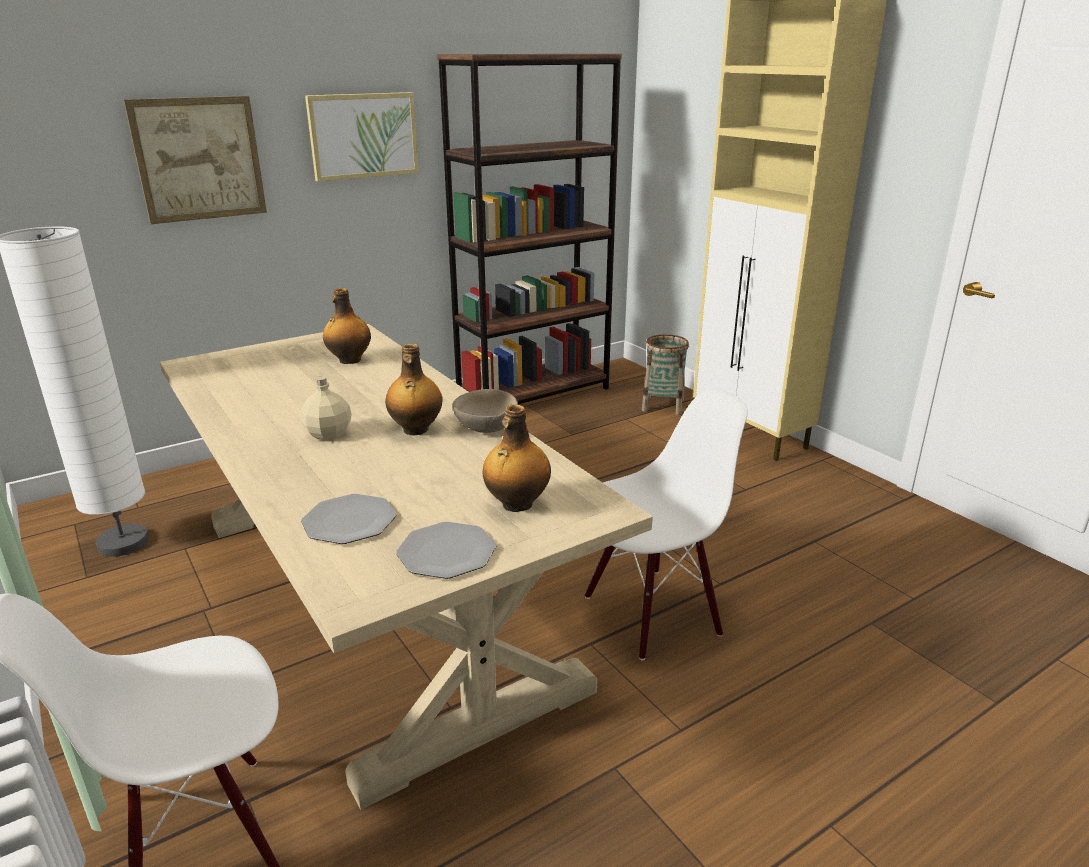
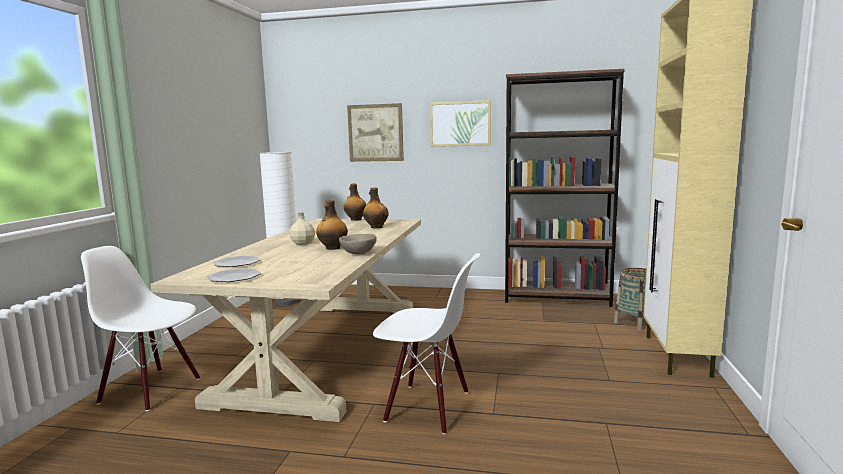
camera: 45 degrees right, 15 degrees down
bottle [482,404,551,512] -> bottle moved to [344,184,366,221]

